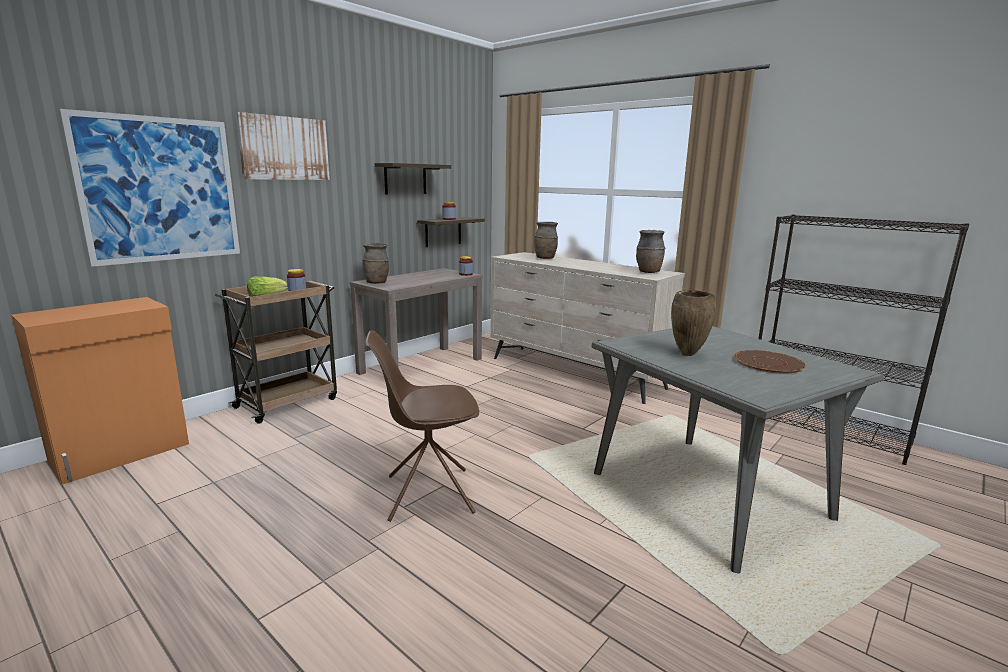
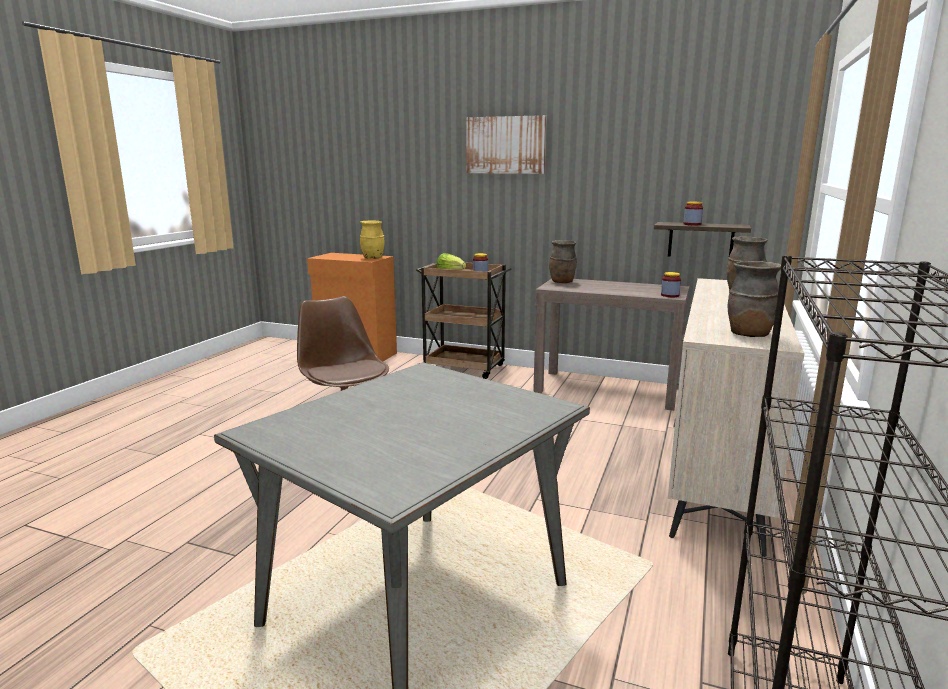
camera: 70 degrees right, 0 degrees up
picture [59,109,240,267] -> none
shelf [375,163,451,195] -> none
brown vase [671,290,716,356] -> none
brown plate [734,350,806,374] -> none
none -> yellow vase [360,220,385,259]

